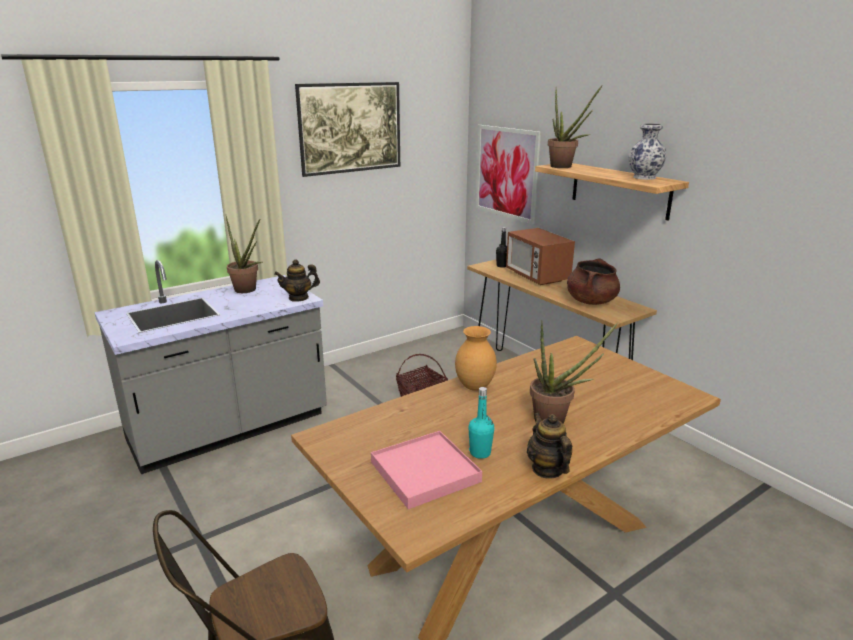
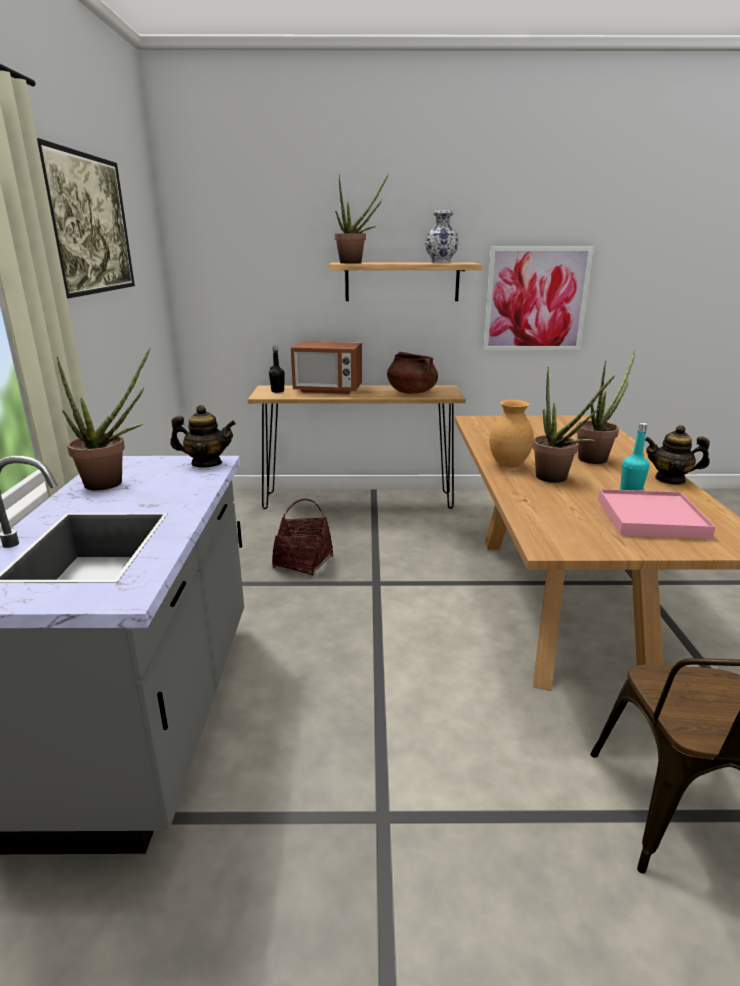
camera: 55 degrees left, 0 degrees up
teapot [274,259,320,301] -> teapot turned 105 degrees counterclockwise [170,405,236,468]
picture [476,125,541,224] -> picture moved to [483,247,594,351]
none -> potted plant [533,367,615,483]

